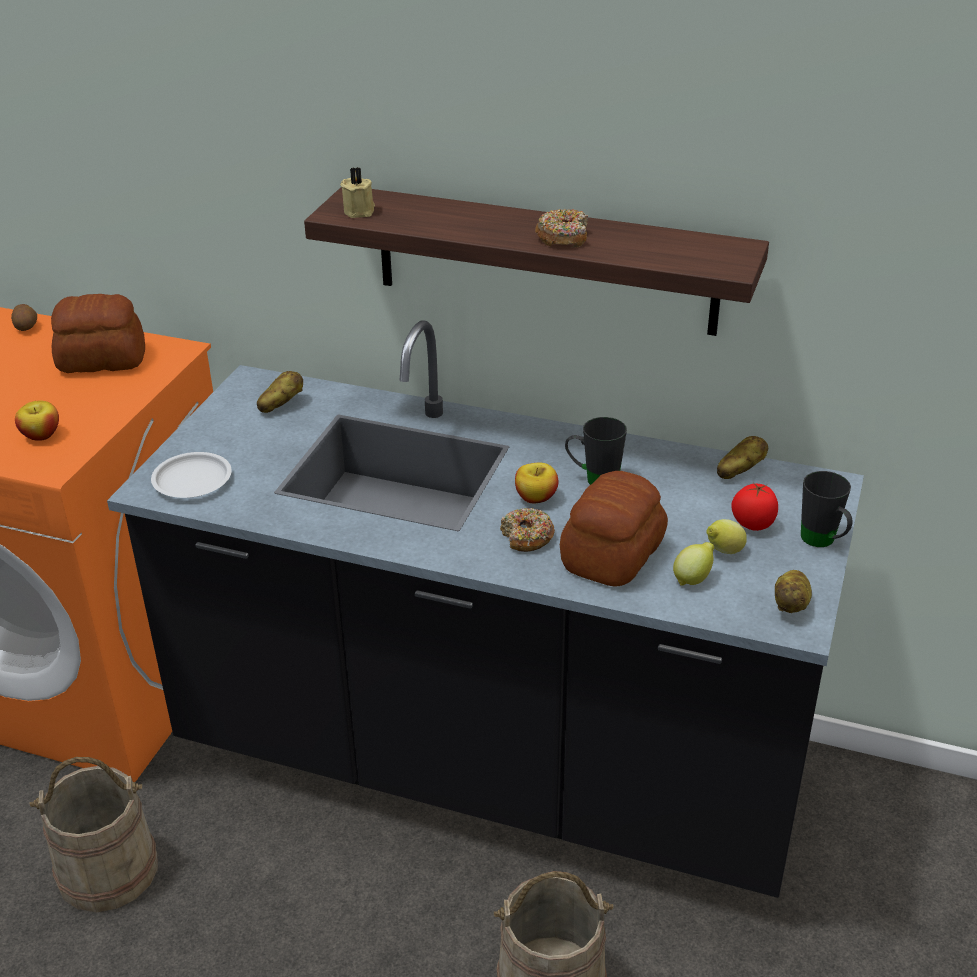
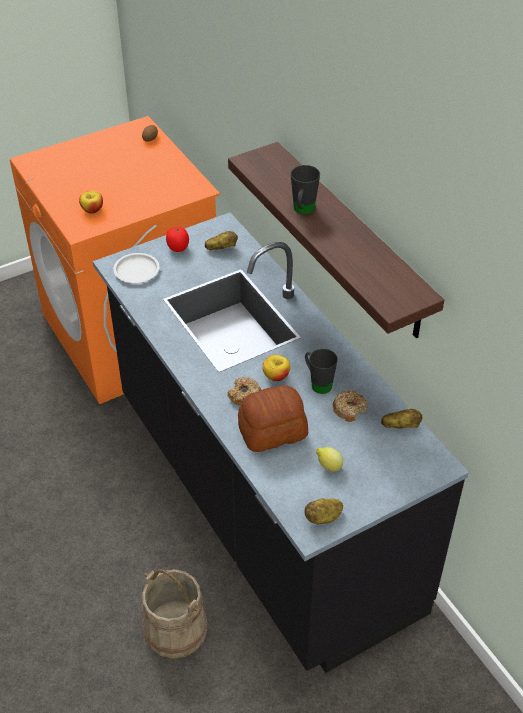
camera: 40 degrees right, 10 degrees up
beige bucket [29,757,158,912] -> none
bread [51,294,145,373] -> none
beige candle [340,167,375,218] -> none
donut [535,209,588,248] -> donut moved to [333,391,368,422]
lemon [673,542,714,586] -> none
tomato [731,483,778,531] -> tomato moved to [166,227,189,252]
black mug [801,471,853,547] -> black mug moved to [291,165,320,214]

